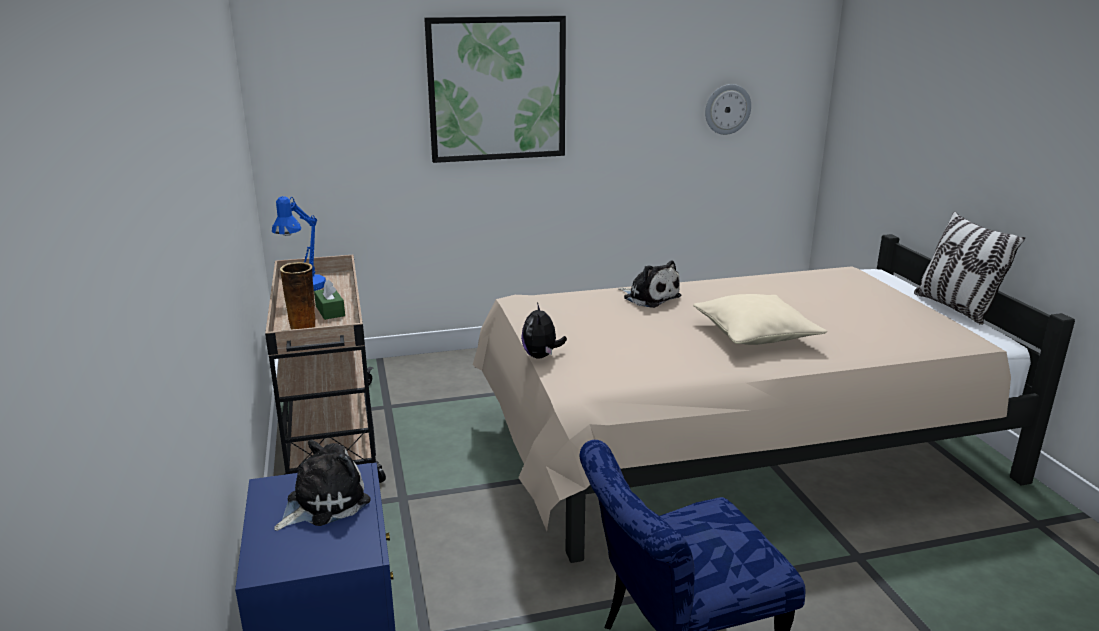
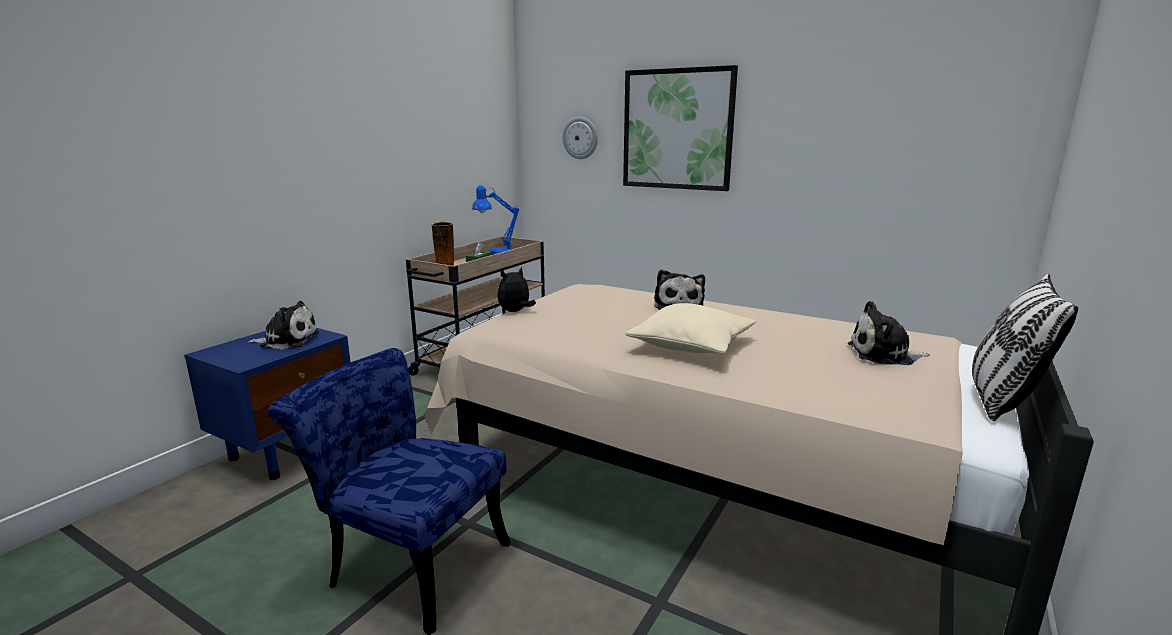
camera: 45 degrees right, 5 degrees down
wall clock [705,84,751,135] -> wall clock moved to [563,117,598,159]
none -> plush toy [848,301,930,365]

